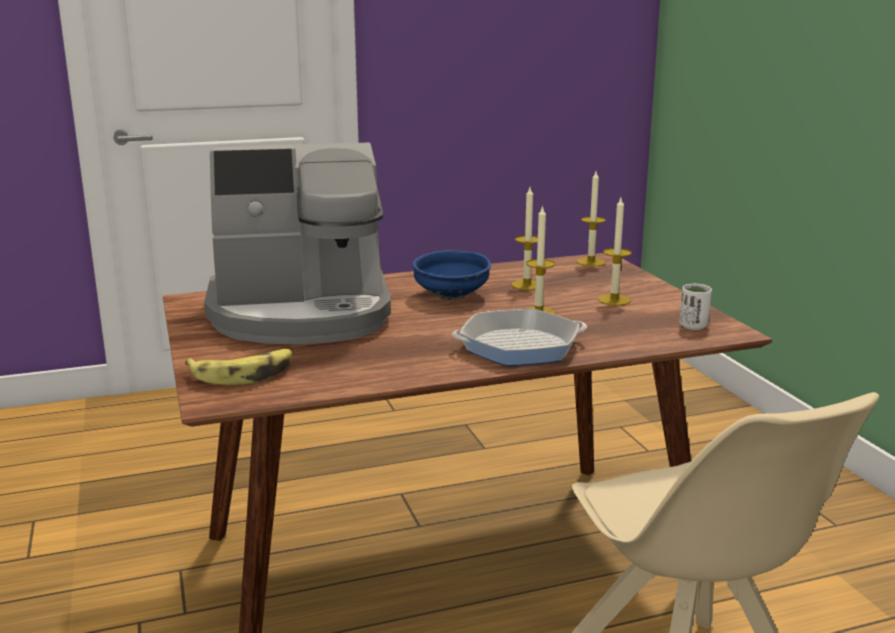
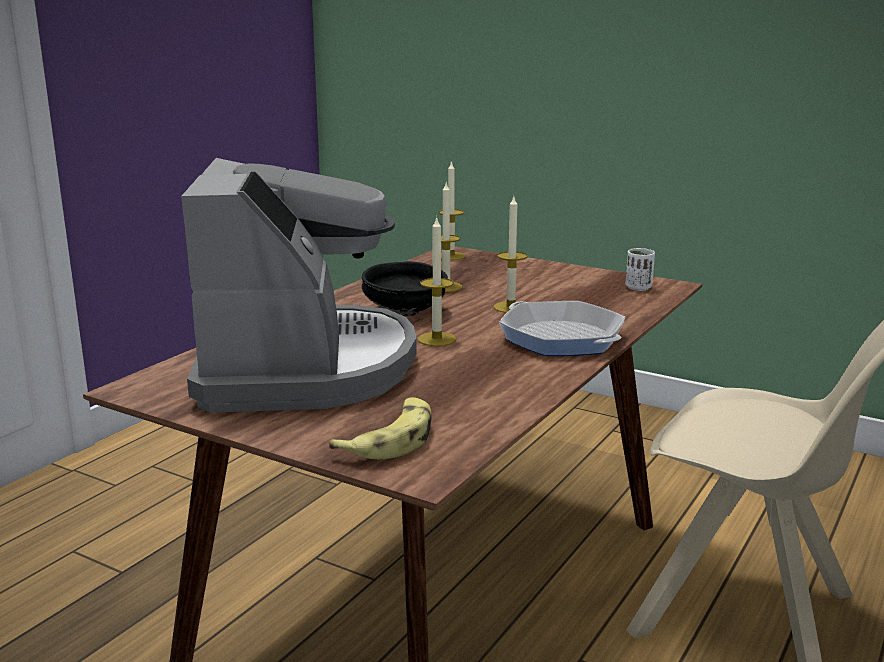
camera: 40 degrees left, 0 degrees up
coffee machine [204,143,391,345] -> coffee machine turned 45 degrees counterclockwise [181,158,417,413]
blue bowl [413,250,491,300] -> black bowl [362,261,448,317]
frying pan [452,309,587,366] -> frying pan turned 75 degrees counterclockwise [499,301,625,356]
candle [598,198,632,306] -> candle moved to [418,216,456,346]

